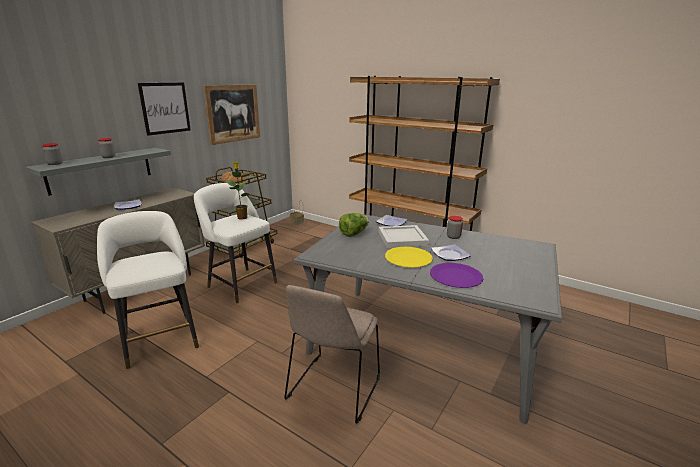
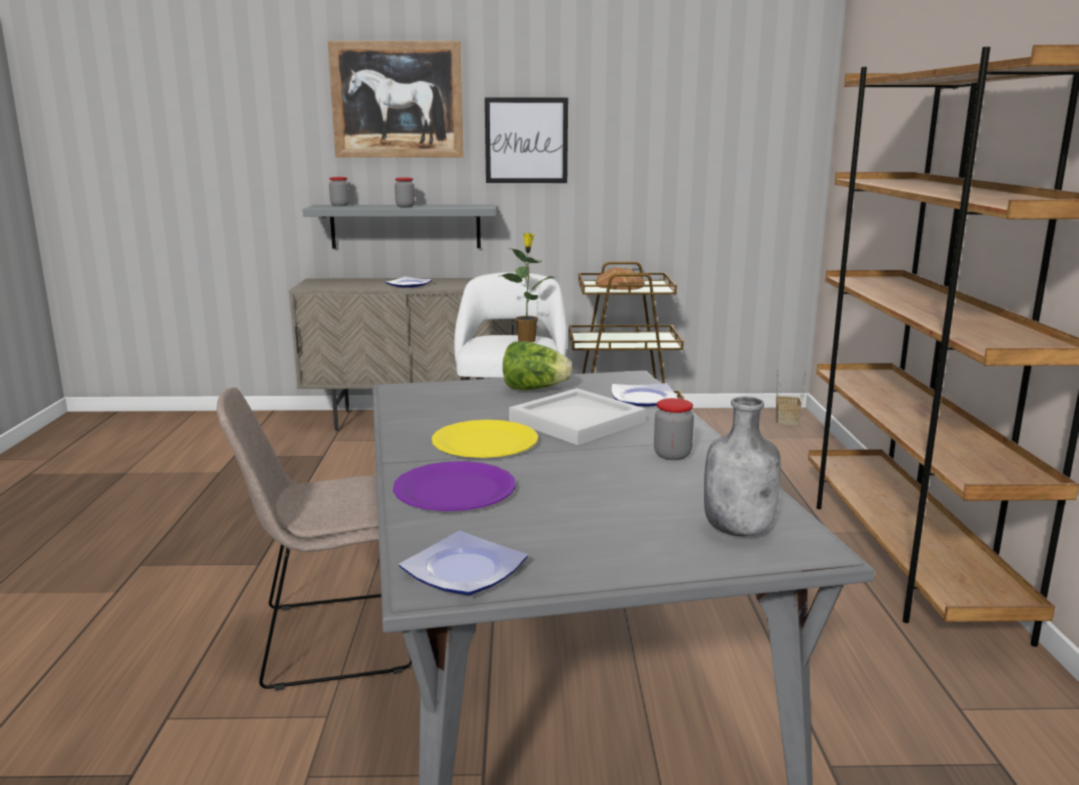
camera: 55 degrees right, 5 degrees down
white stool [97,211,199,369] -> none
picture [203,84,260,145] -> picture moved to [328,41,464,158]
plate [431,244,471,261] -> plate moved to [399,531,528,595]
none -> grey bottle [704,397,781,536]

